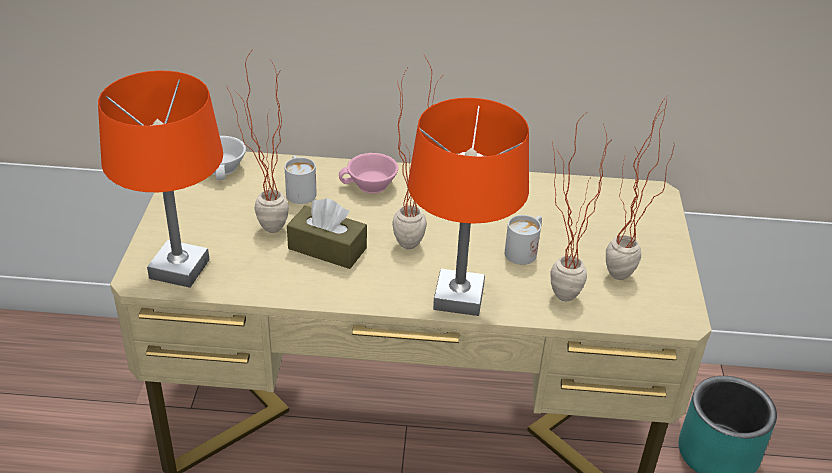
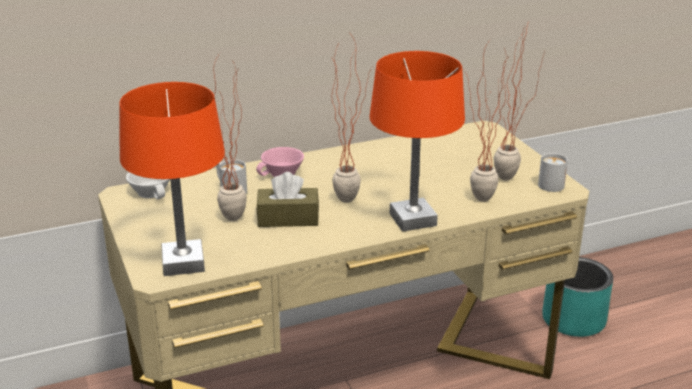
camera: 25 degrees left, 10 degrees down
white mug [505,215,542,265] -> white mug moved to [538,153,568,192]

